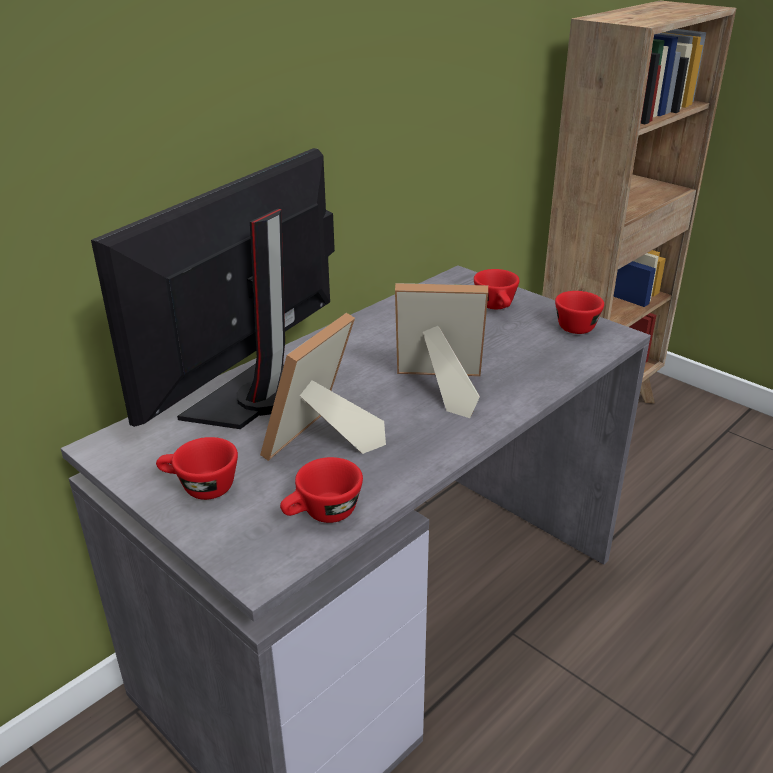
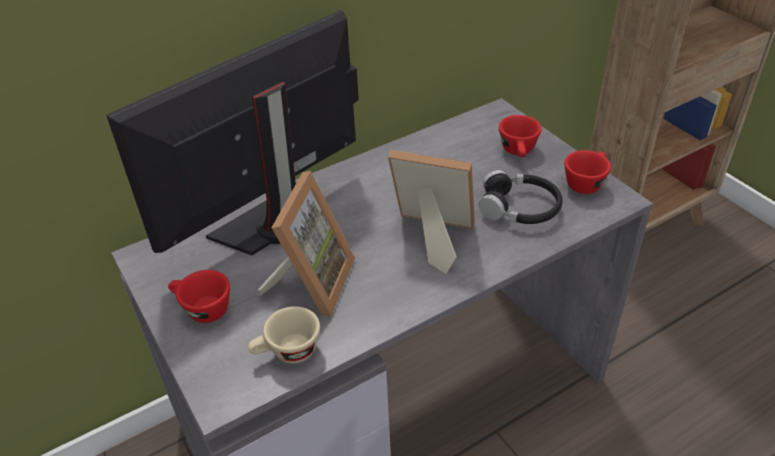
camera: 15 degrees right, 10 degrees up
picture frame [260,313,386,461] -> picture frame turned 150 degrees clockwise [257,171,355,316]
red cup [280,457,363,523] -> beige cup [248,306,320,364]
none -> black headphones [479,170,562,224]

